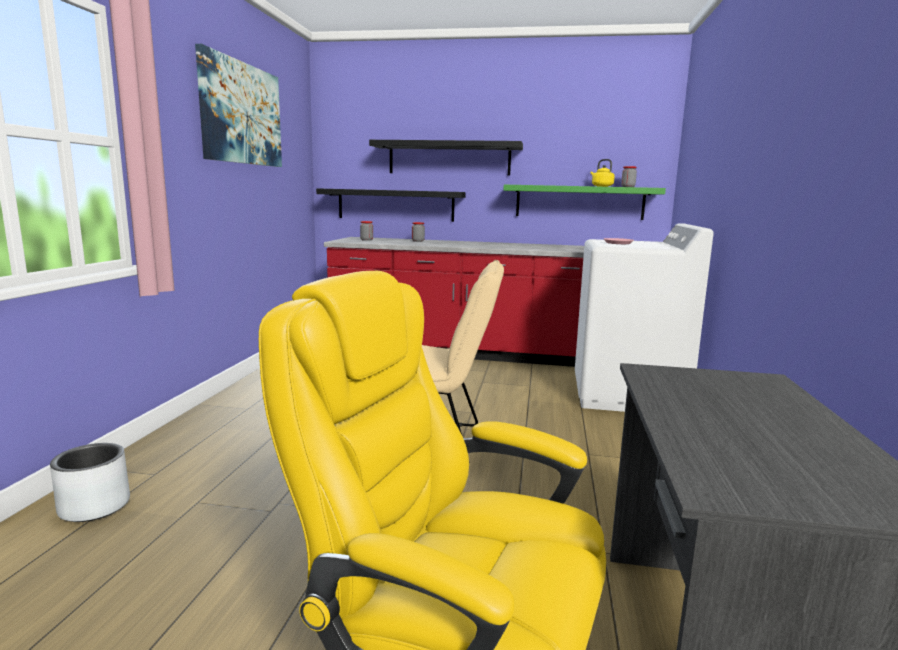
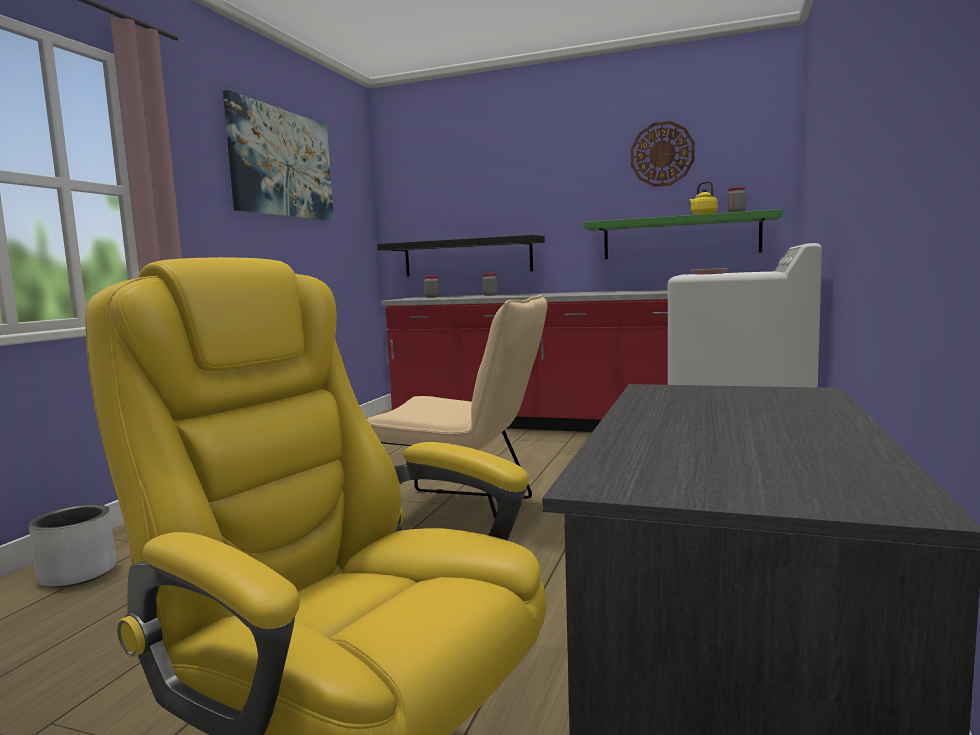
camera: 10 degrees right, 5 degrees down
black shelf [369,140,523,176] -> none
none -> wall clock [631,121,695,187]

